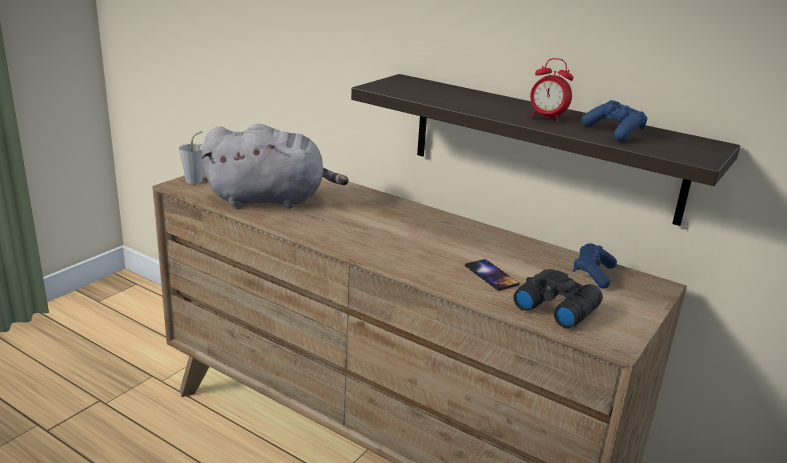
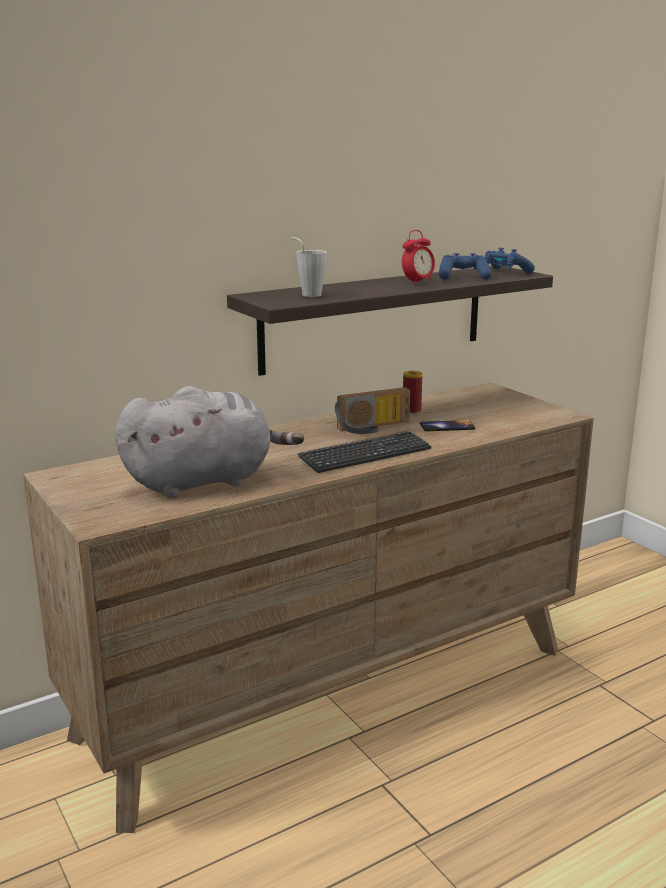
camera: 65 degrees left, 5 degrees down
grey cup [179,131,204,184] -> grey cup moved to [291,237,327,297]
grey plush toy [201,123,349,209] -> grey plush toy turned 45 degrees clockwise [115,386,304,498]
black binoculars [513,269,603,328] -> none
blue game controller [573,243,617,289] -> blue game controller moved to [484,248,535,273]
none -> keyboard [298,431,431,473]
none -> radio [335,387,410,434]
none -> can [403,371,422,414]

